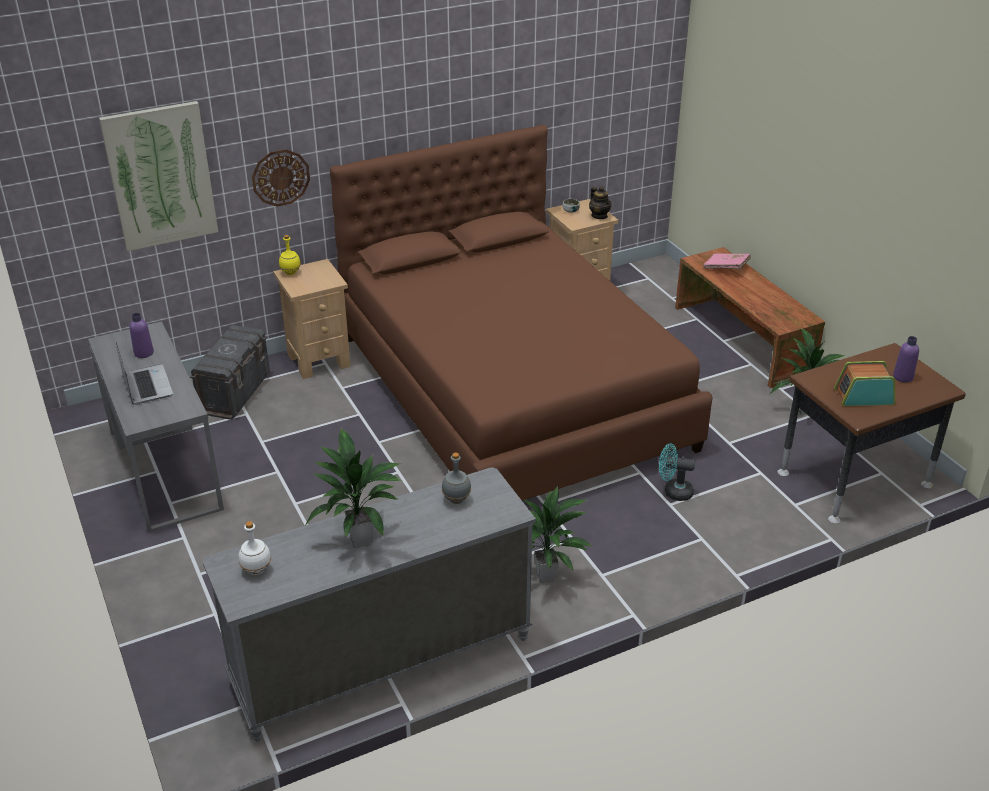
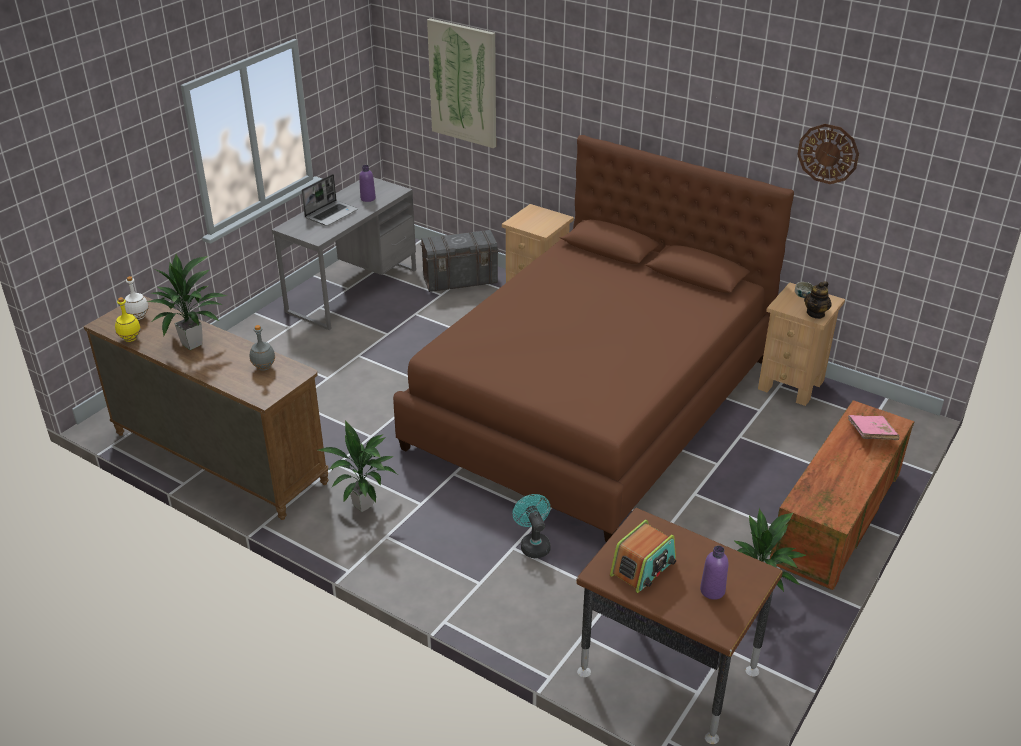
camera: 60 degrees right, 0 degrees up
grey dresser [203,468,536,741] -> brown dresser [83,296,329,520]
wall clock [252,149,310,207] -> wall clock moved to [797,124,859,184]
yellow bottle [279,235,301,275] -> yellow bottle moved to [115,297,141,342]
radio [834,361,896,406] -> radio turned 75 degrees clockwise [610,519,676,593]

